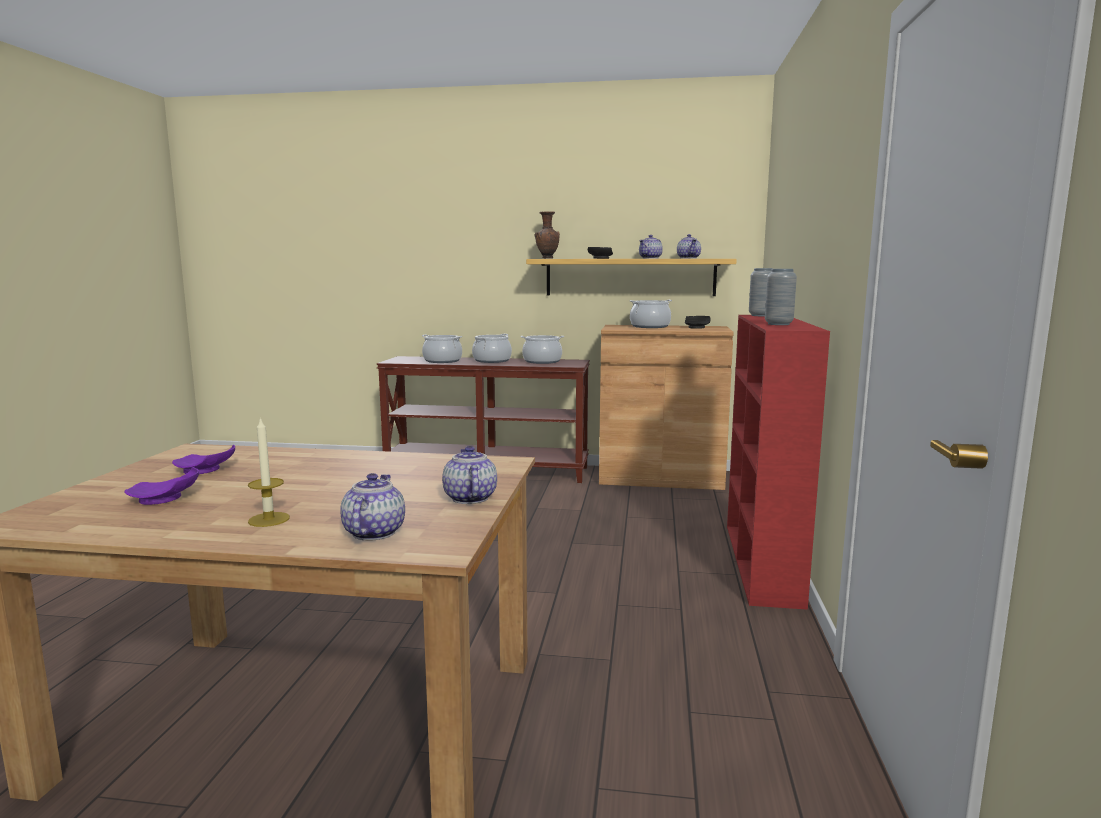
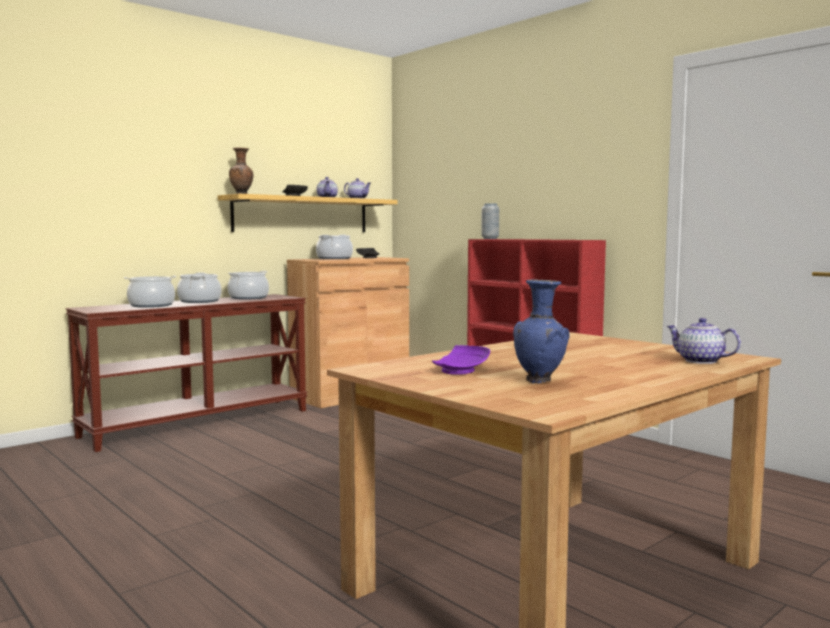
camera: 50 degrees left, 5 degrees down
purple plate [124,467,199,505] -> blue vase [513,279,570,383]
candle [248,417,290,527] -> none
teapot [442,446,497,504] -> none
grey vase [765,269,797,325] -> none

